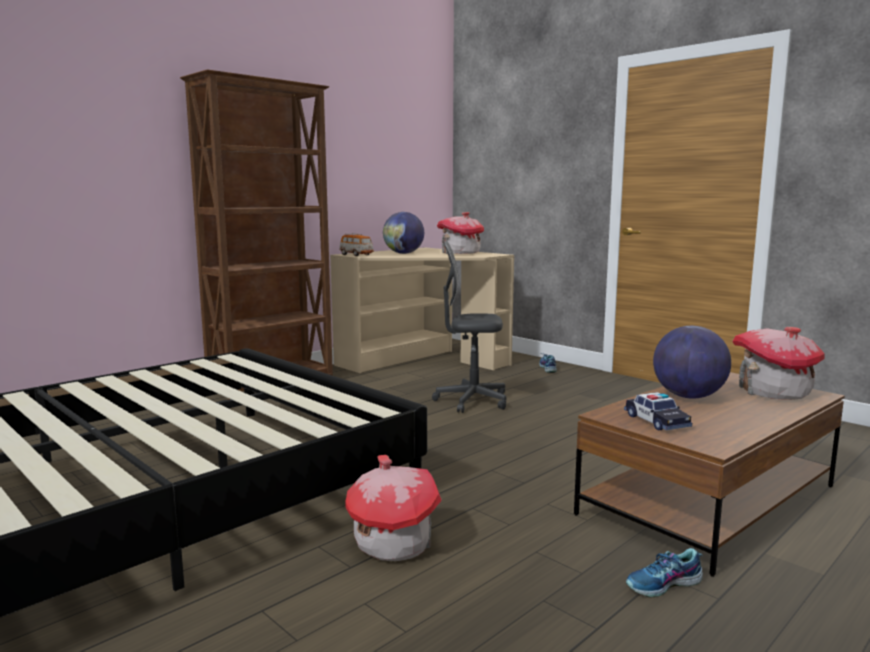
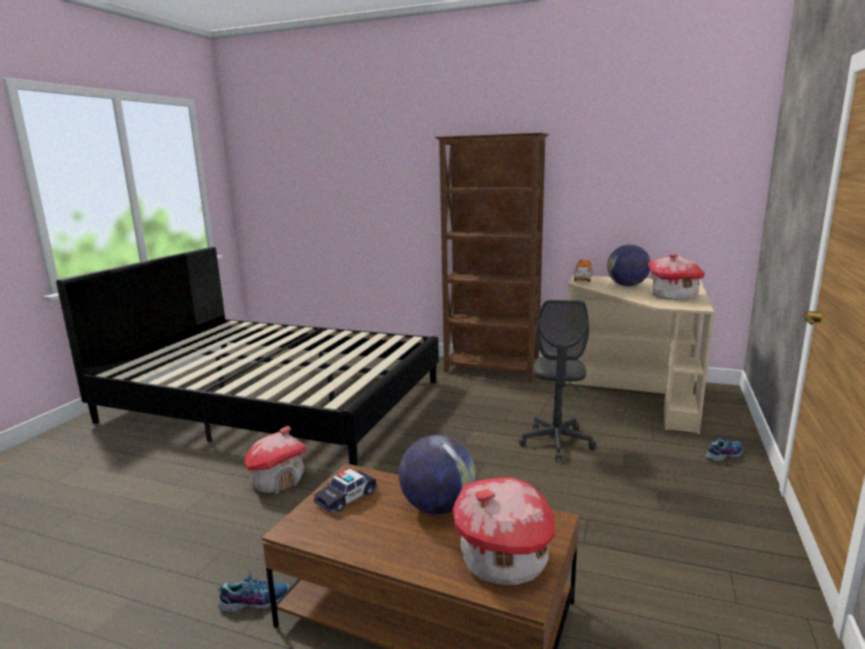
camera: 65 degrees right, 5 degrees up
grey office chair [432,241,507,413] -> grey office chair turned 150 degrees counterclockwise [519,300,596,461]
shoe [626,548,703,598] -> shoe turned 120 degrees clockwise [218,570,289,613]

